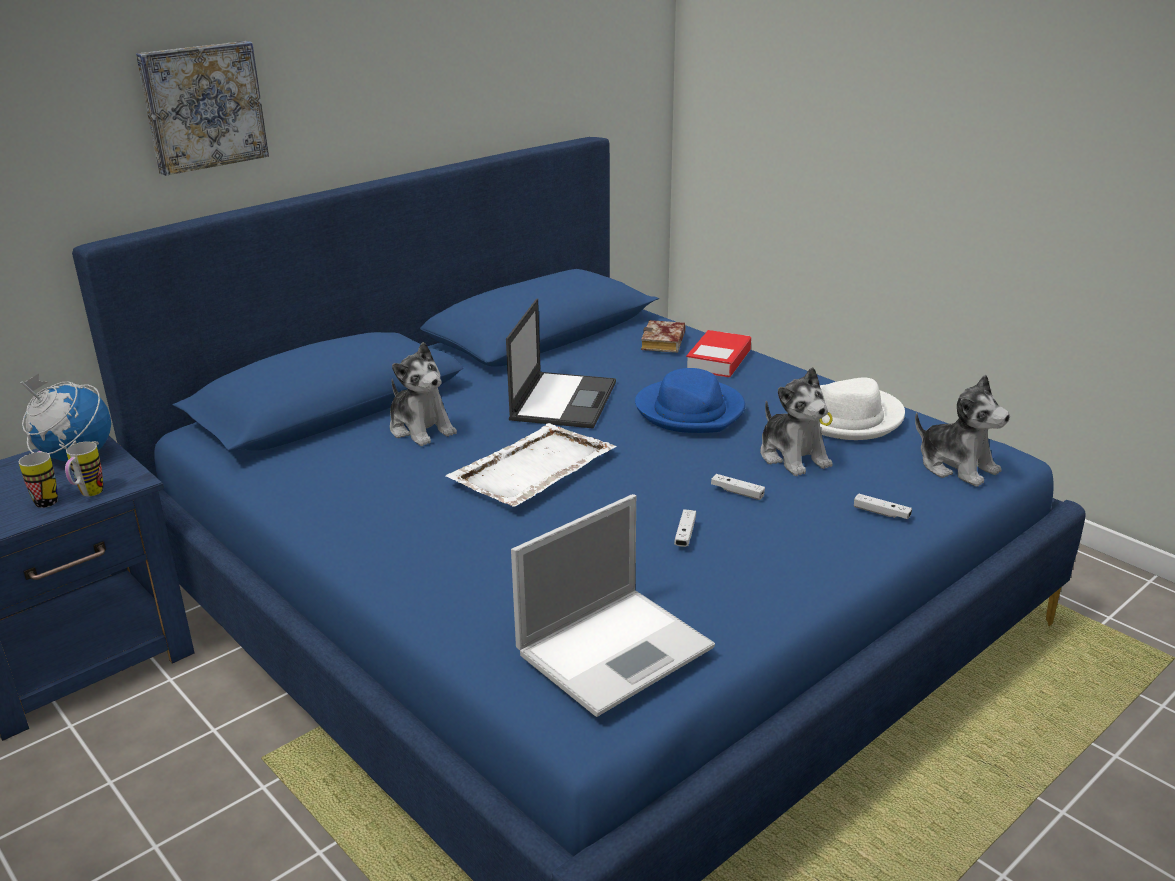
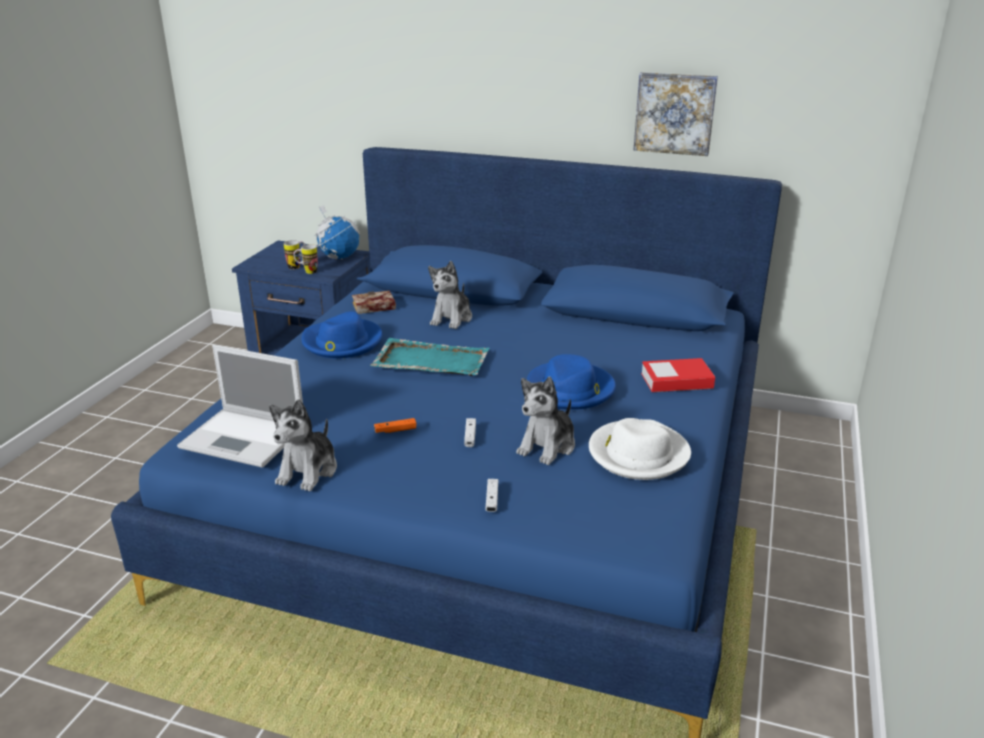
camera: 60 degrees right, 0 degrees up
picture [136,41,269,176] -> picture moved to [634,72,718,156]
white tray [445,423,616,507] -> turquoise tray [370,338,490,376]
laptop [506,299,616,429] -> none
book [641,320,686,353] -> book moved to [352,291,396,314]
white game controller [674,509,696,547] -> orange game controller [374,418,416,433]
plush toy [915,375,1010,487] -> plush toy moved to [269,399,337,492]
none -> blue hat [302,311,382,358]

